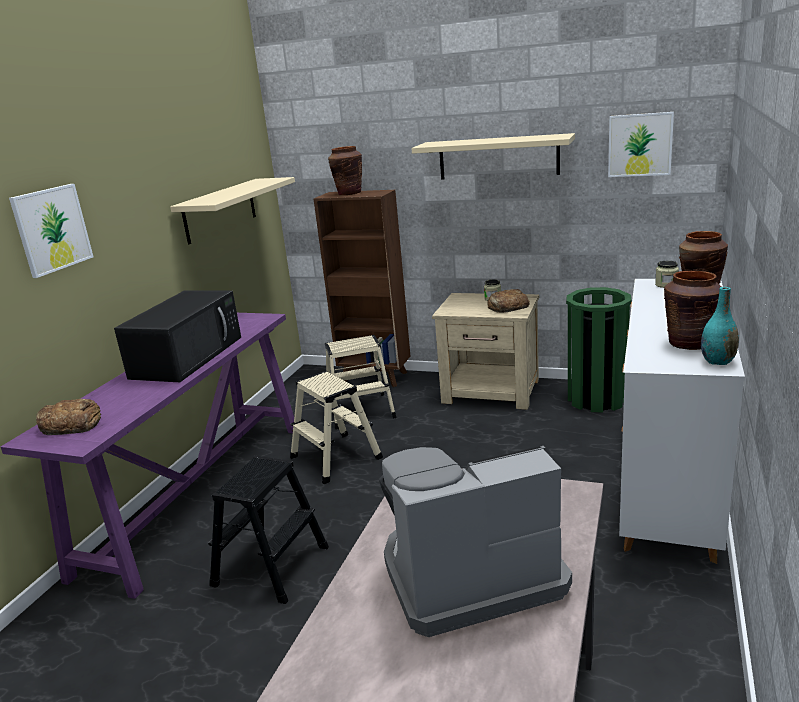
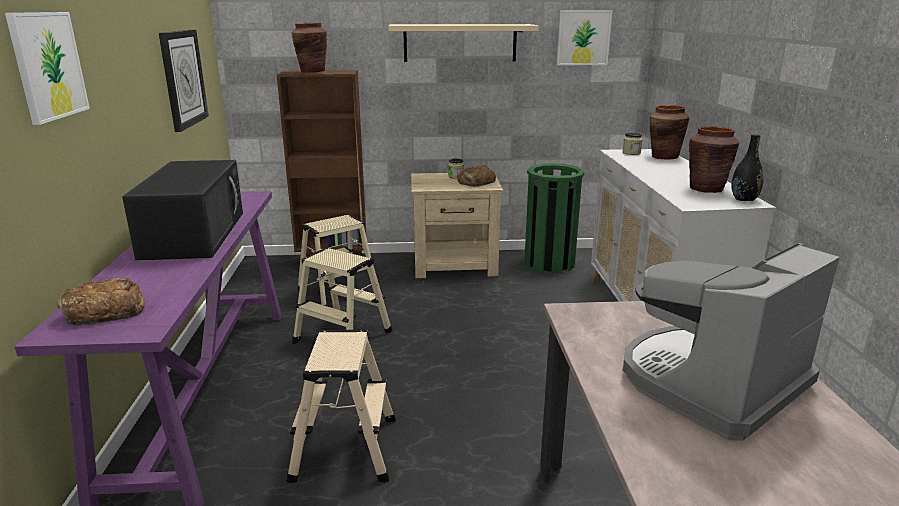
camera: 25 degrees left, 0 degrees up
beige shelf [170,177,295,244] -> wall clock [159,30,209,132]
black step ladder [208,456,329,604] -> beige step ladder [286,330,396,483]
turquoise vase [701,287,739,365] -> black vase [731,135,764,201]

